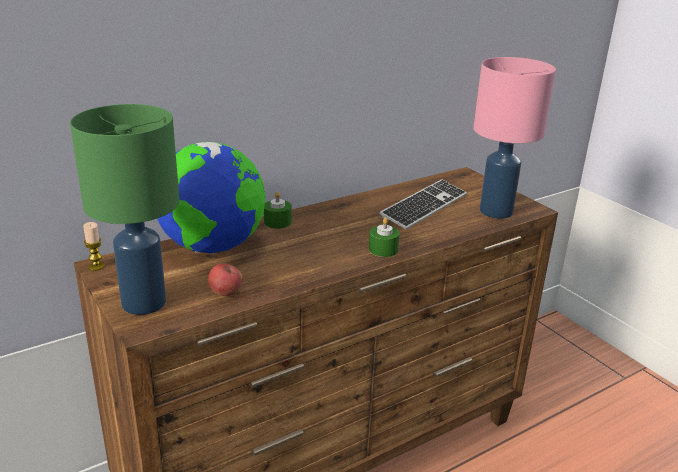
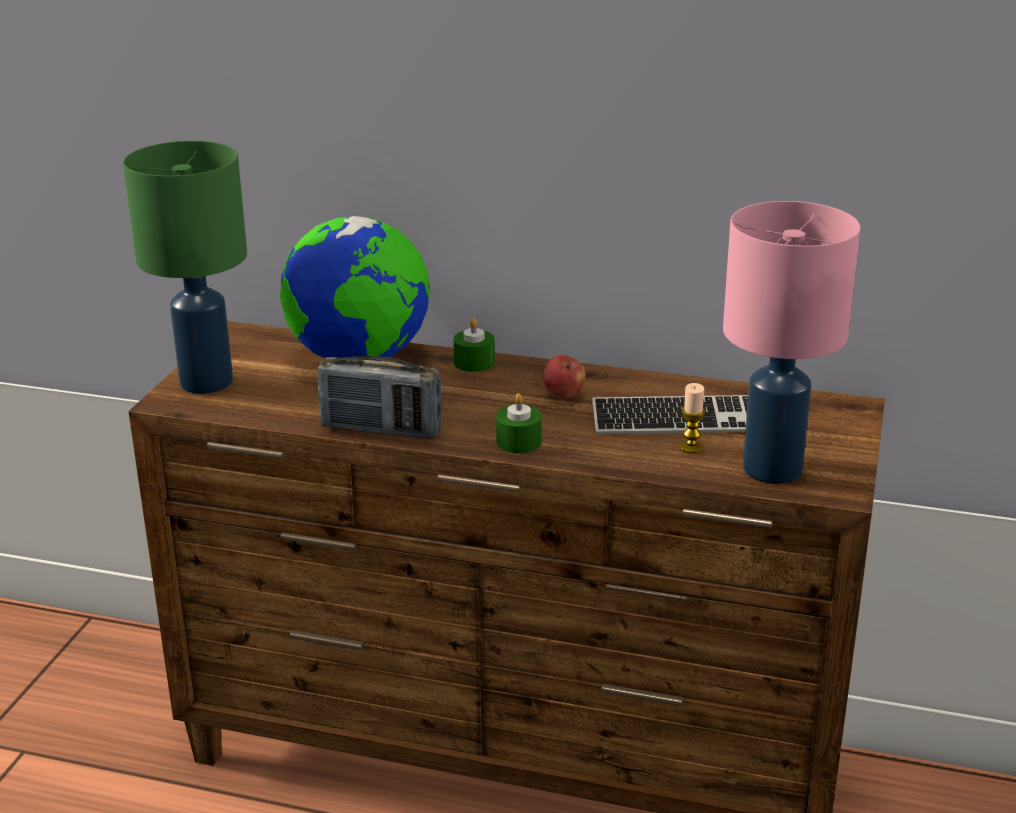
camera: 50 degrees right, 0 degrees up
candle [83,222,105,271] -> candle moved to [680,383,705,453]
apple [208,264,242,296] -> apple moved to [543,355,585,398]
none -> radio [317,356,442,439]

